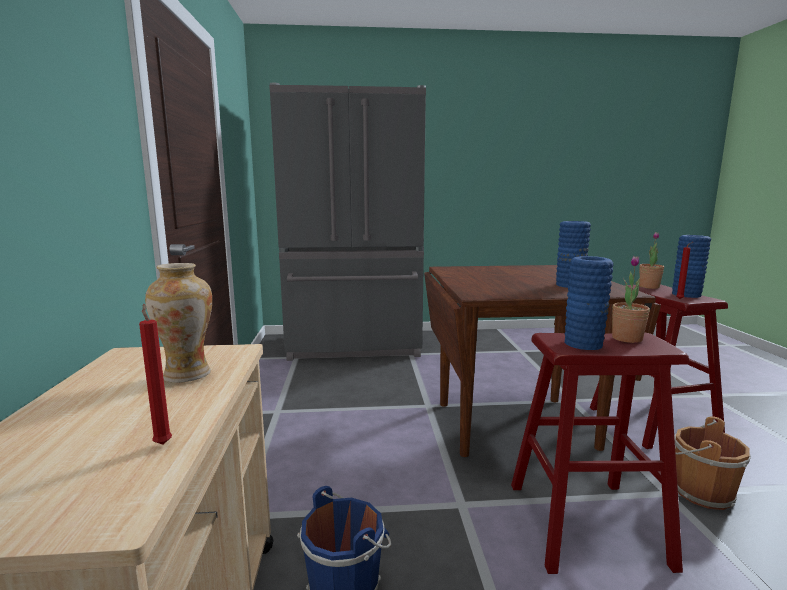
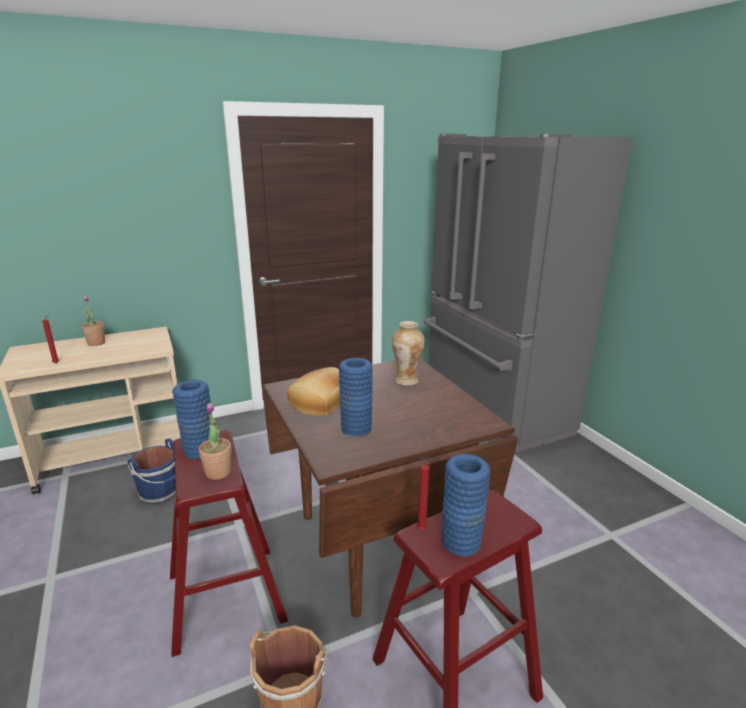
camera: 70 degrees right, 10 degrees up
vase [145,263,212,383] -> vase moved to [392,321,425,385]
potted plant [639,232,664,289] -> potted plant moved to [82,295,105,346]
none -> bread [287,367,340,416]

